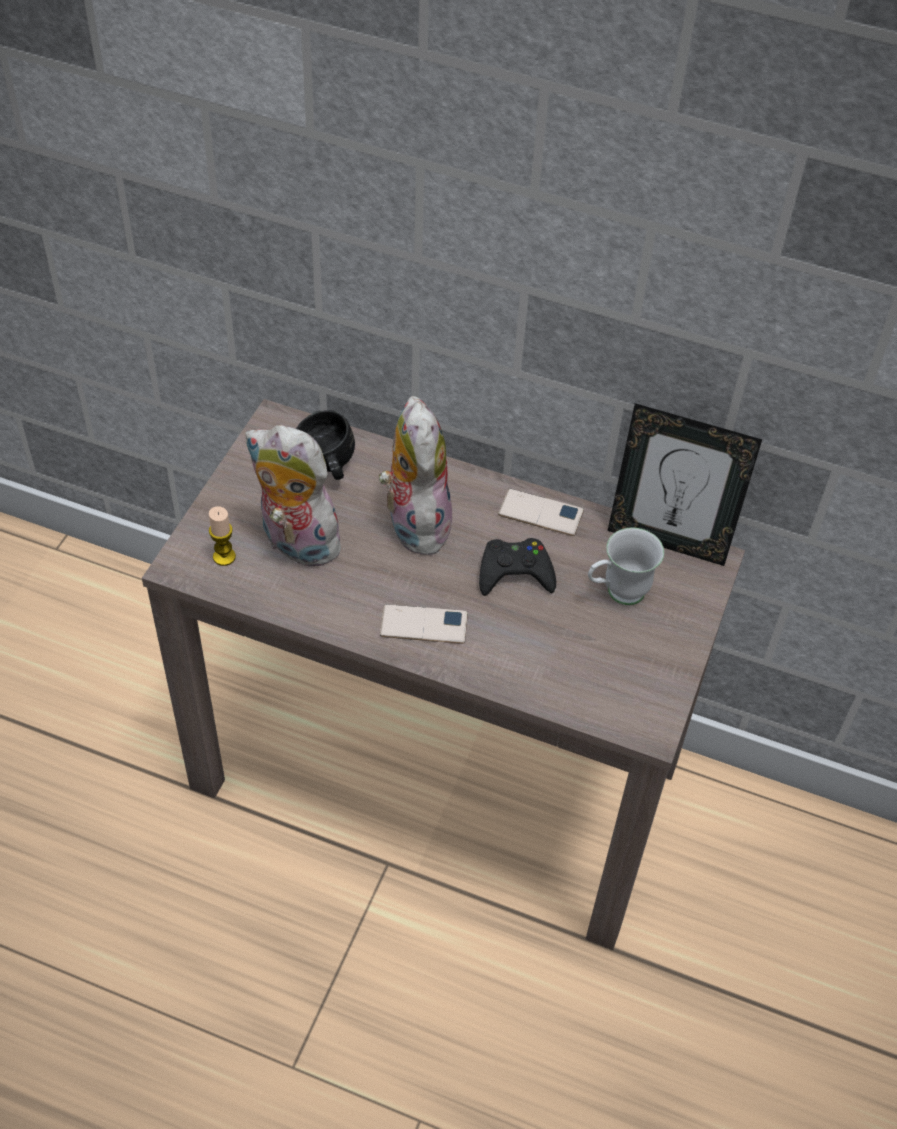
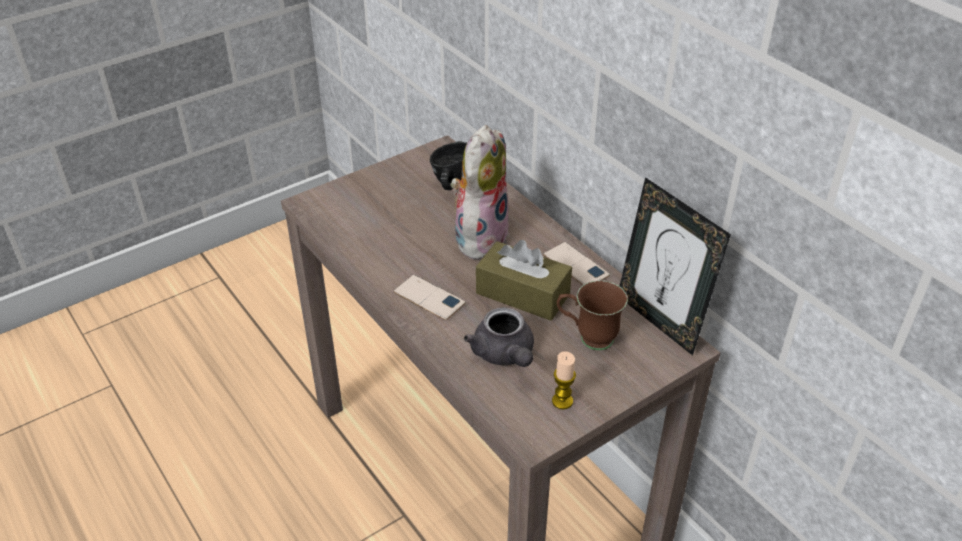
camera: 35 degrees right, 10 degrees down
candle [209,506,236,566] -> candle moved to [552,351,576,410]
plush toy [245,425,351,568] -> none
black game controller [479,538,556,596] -> brown tissue box [476,240,572,321]
white mug [588,528,664,605] -> brown mug [557,280,628,350]
none -> grey teapot [464,307,534,367]

